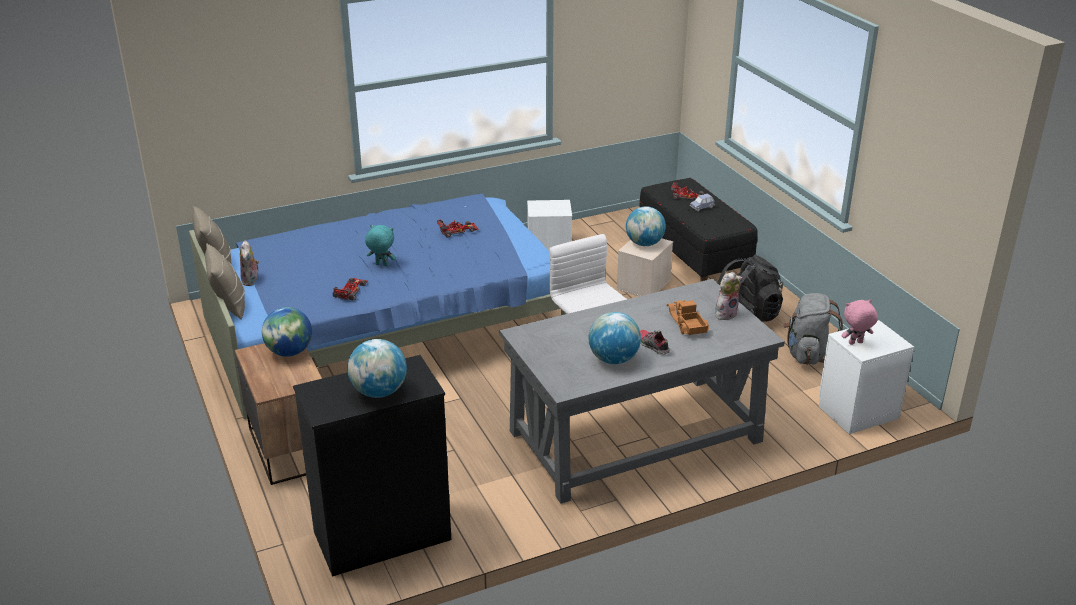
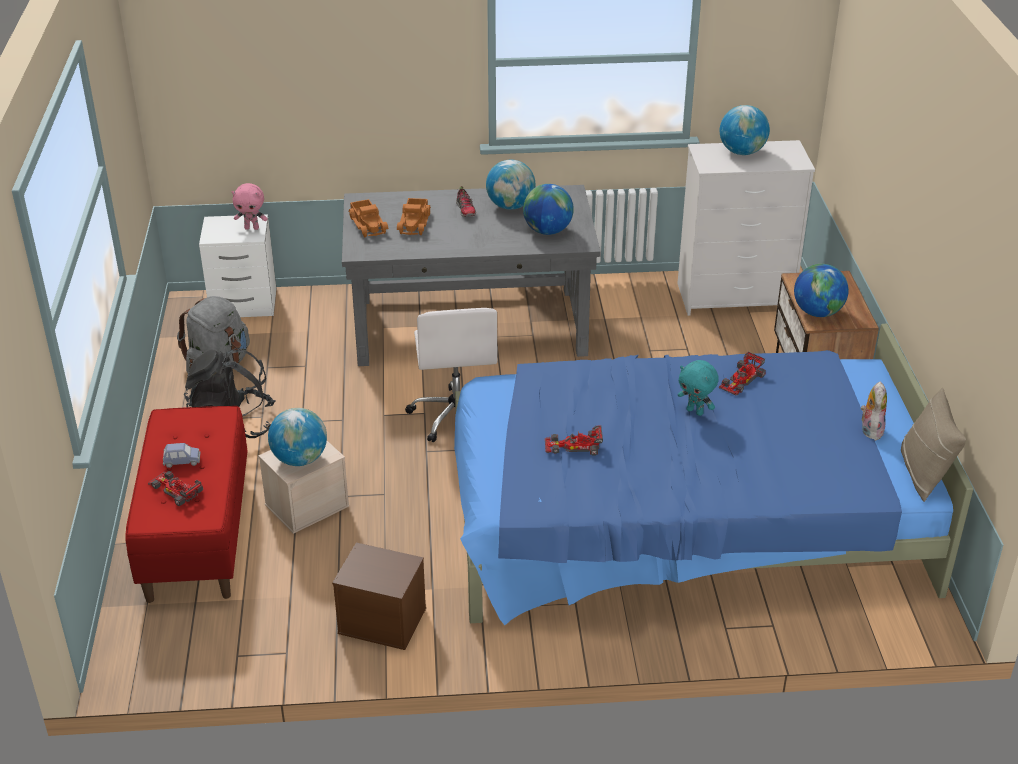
camera: 160 degrees left, 5 degrees up
beige pillow [205,243,245,320] -> none
black dresser [293,355,451,577] -> white dresser [677,140,815,316]
white storage box [527,200,572,252] -> brown storage box [332,542,426,650]
black bench [639,178,758,282] -> red bench [125,406,248,603]
plush toy [715,272,742,320] -> toy truck [348,199,388,237]
none -> globe [523,184,574,235]

